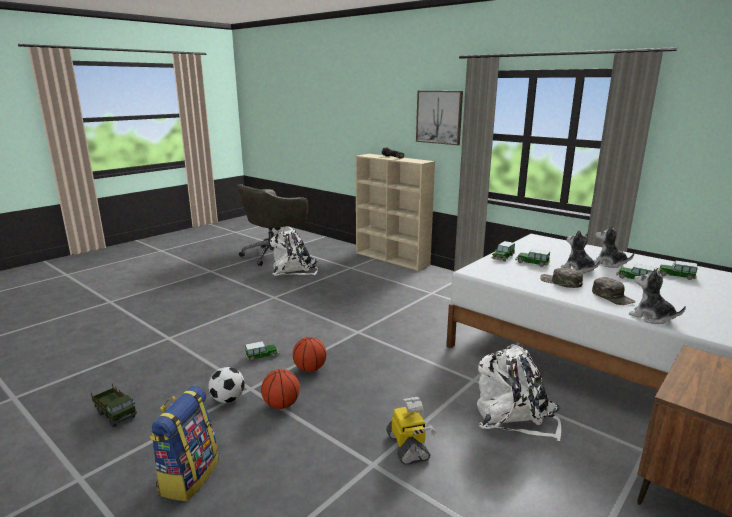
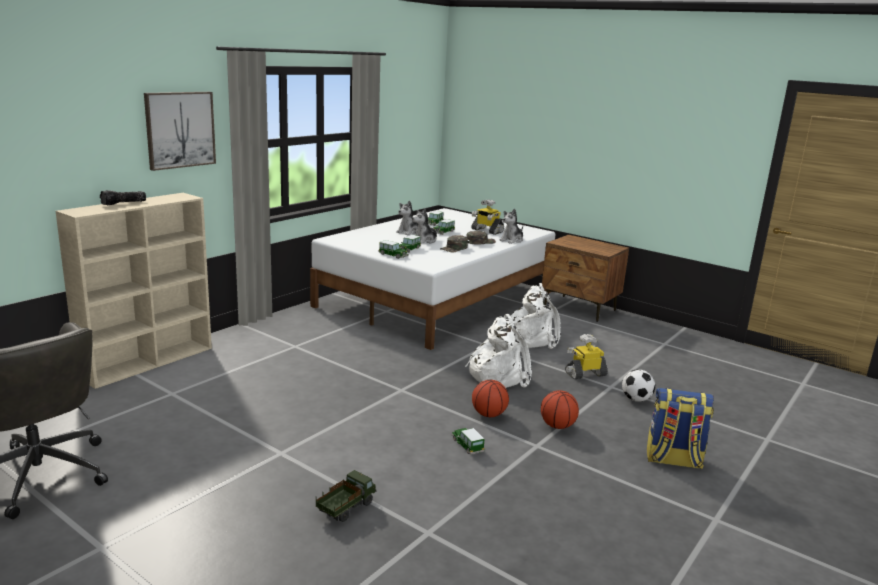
camera: 95 degrees left, 0 degrees up
toy truck [91,384,137,427] -> toy truck moved to [316,470,377,522]
football [208,367,245,403] -> football moved to [622,369,655,402]
white backpack [270,226,318,276] -> white backpack moved to [465,314,532,388]
none -> toy robot [471,199,504,235]

